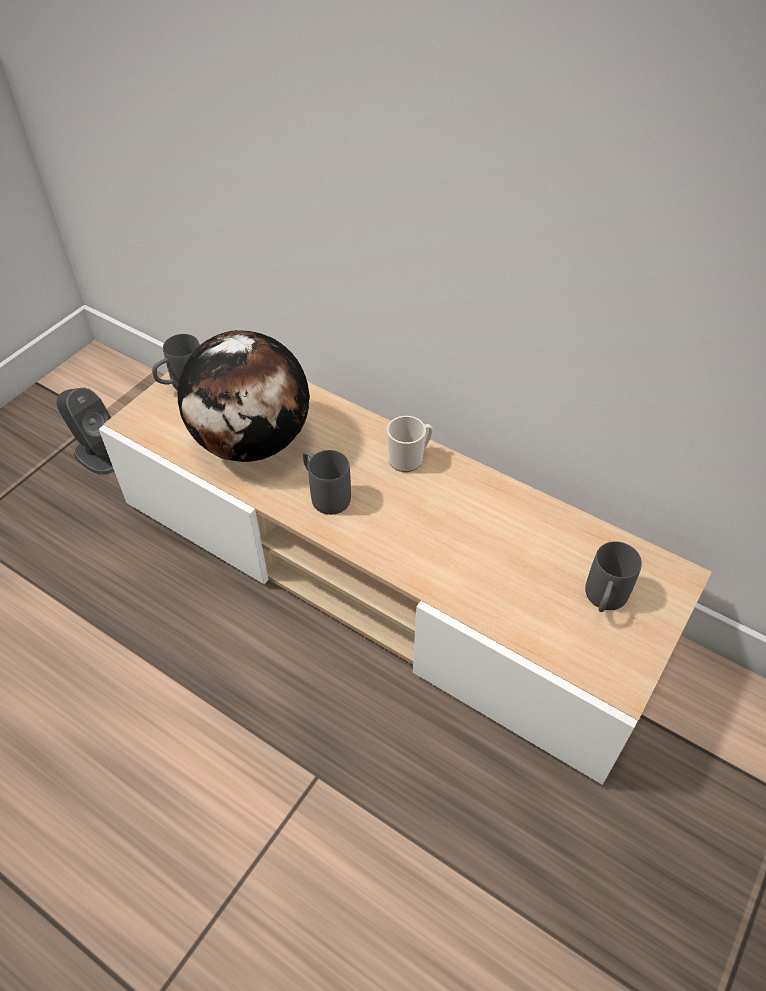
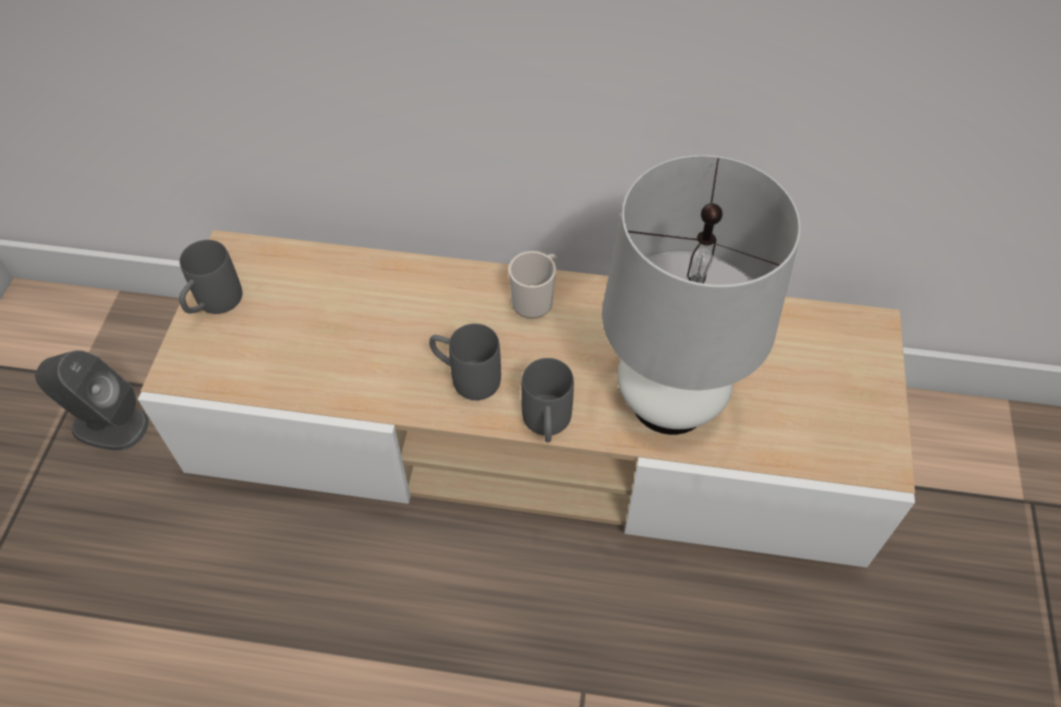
camera: 25 degrees left, 5 degrees up
globe [178,330,310,462] -> none
grey mug [585,541,642,612] -> grey mug moved to [521,358,574,443]
none -> white table lamp [602,155,801,435]

